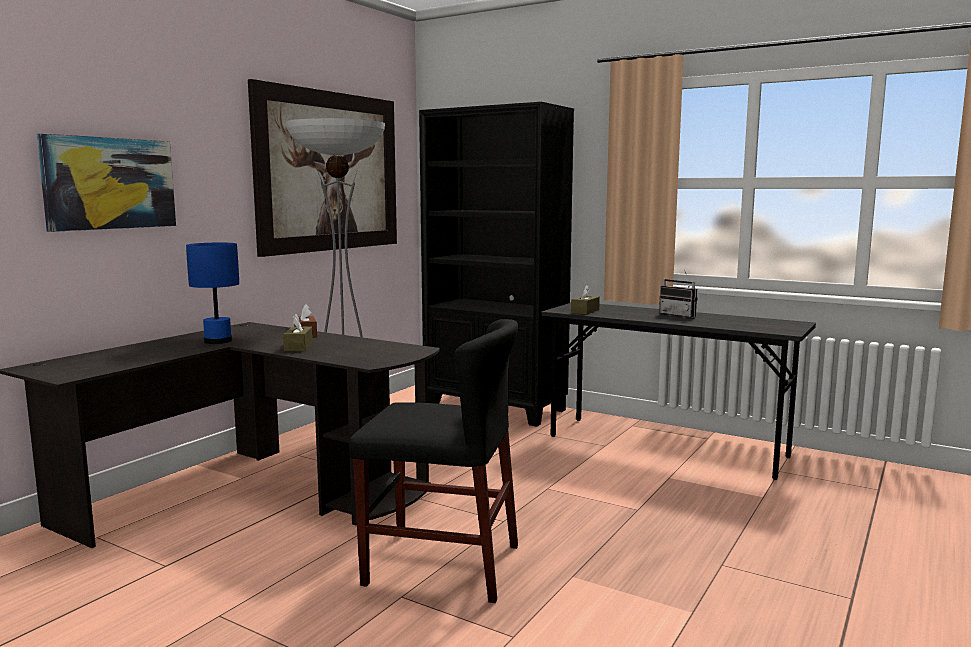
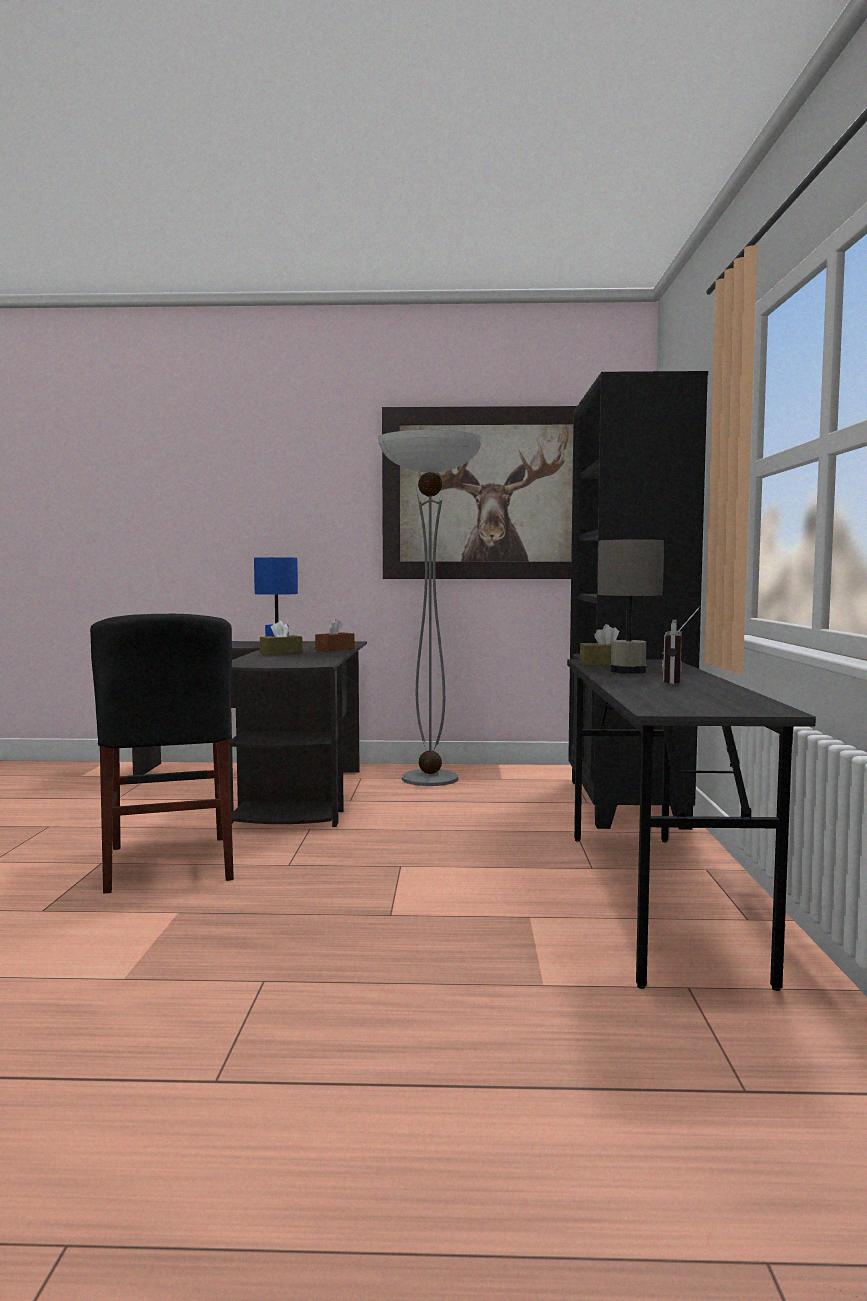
camera: 60 degrees right, 5 degrees down
picture [37,133,176,232] -> none
none -> grey table lamp [598,539,664,674]

